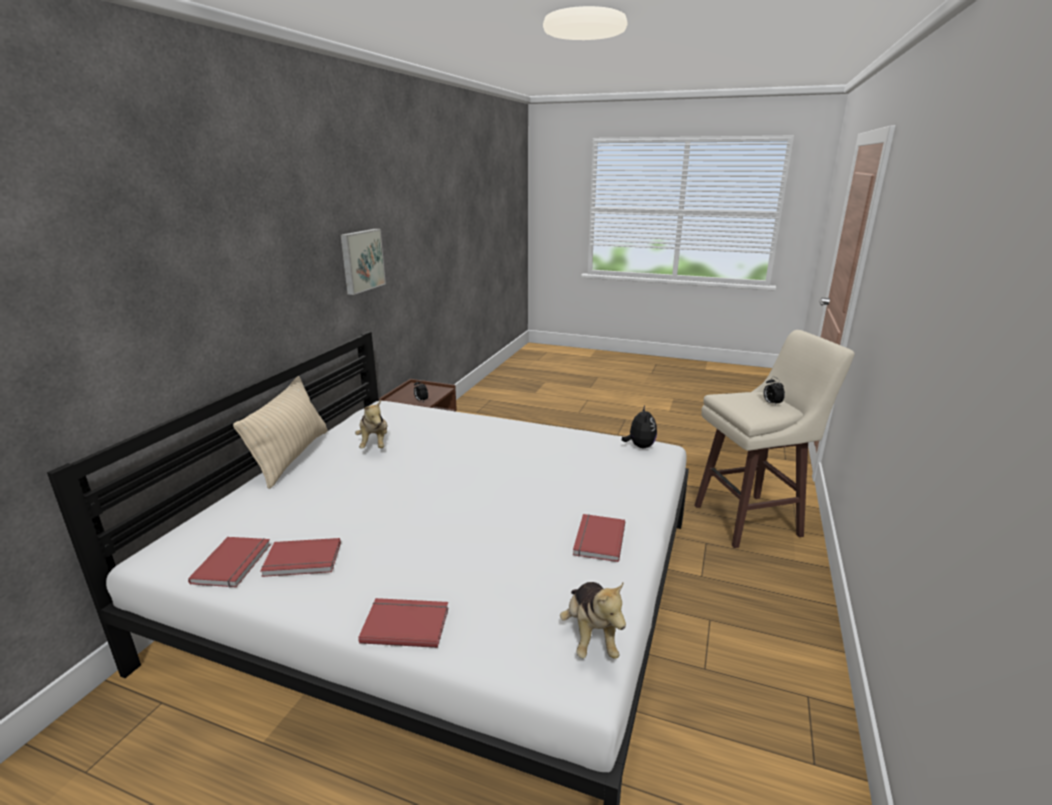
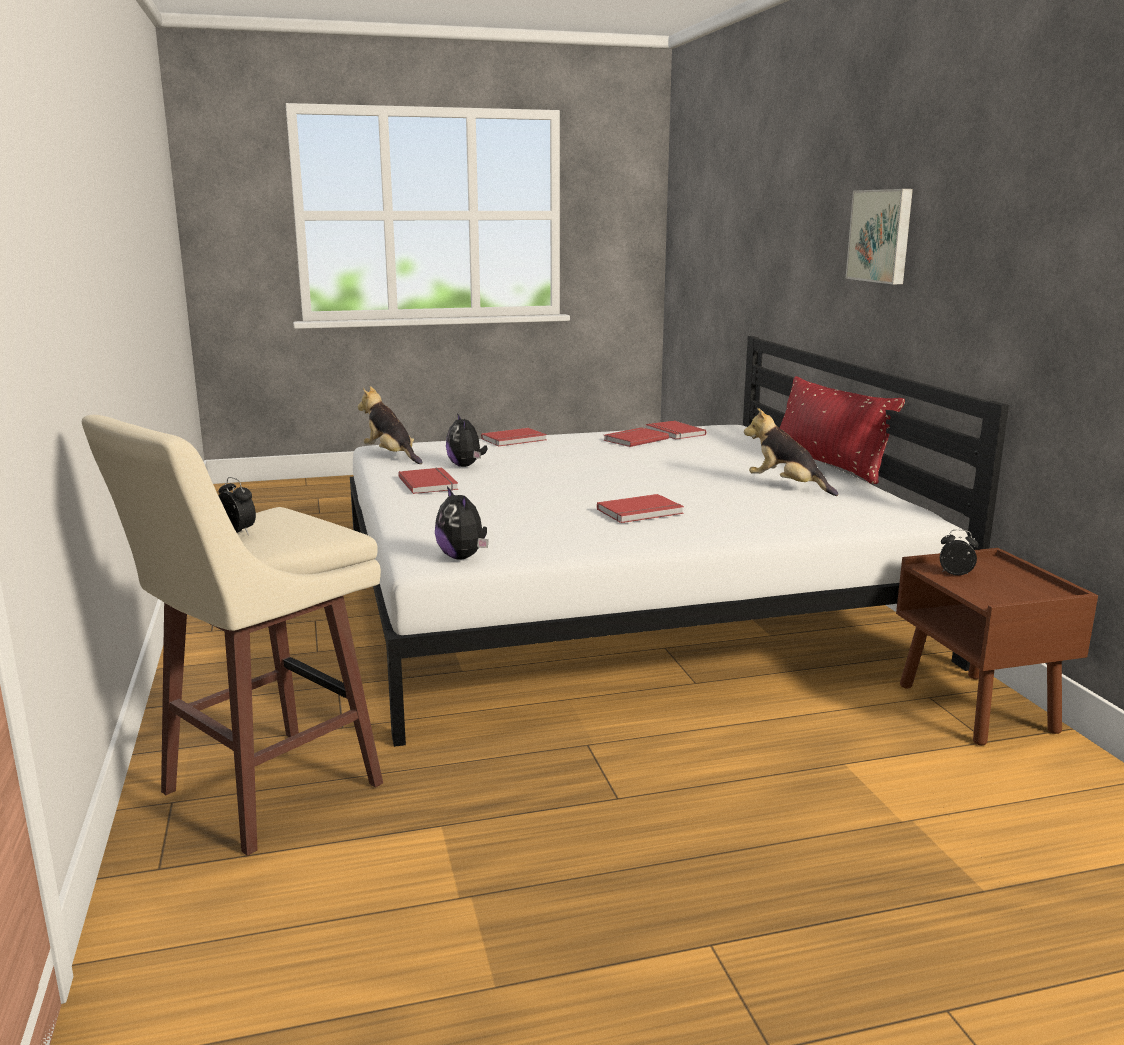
camera: 145 degrees right, 5 degrees down
beige pillow [233,376,328,489] -> red pillow [780,376,905,484]
picture [341,229,386,295] -> picture moved to [846,189,913,284]
none -> plush toy [446,413,487,467]
none -> red book [597,494,684,523]

